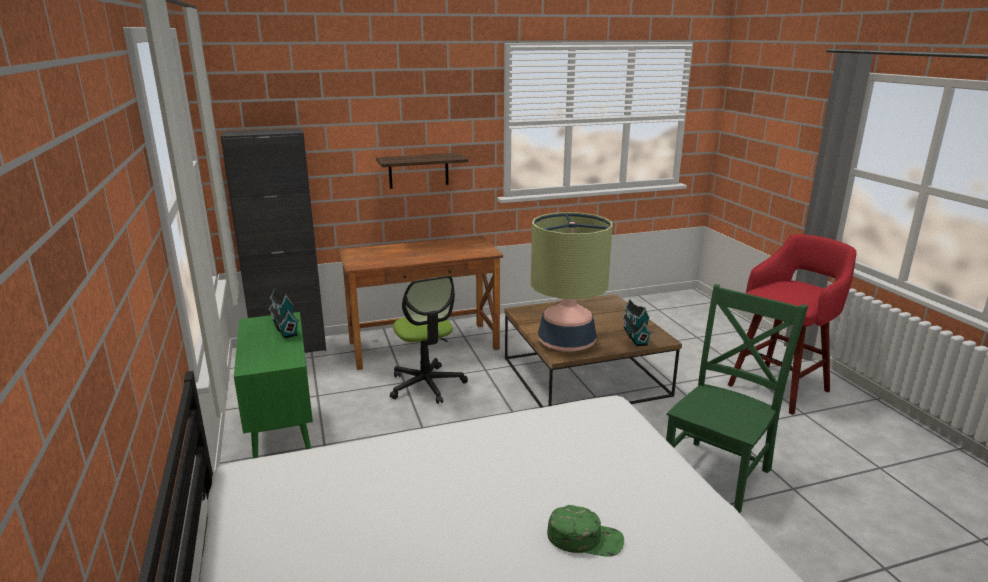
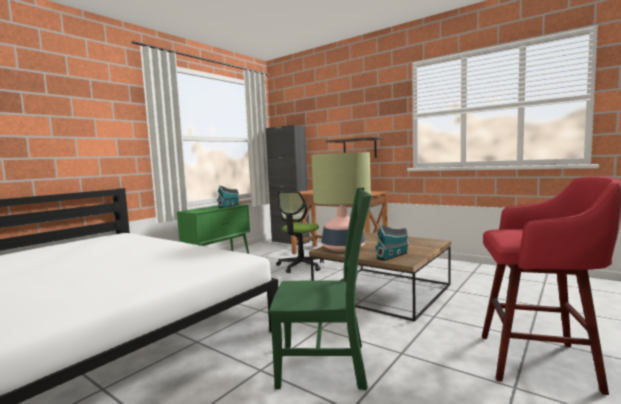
camera: 55 degrees right, 15 degrees down
green cap [547,505,624,557] -> none

